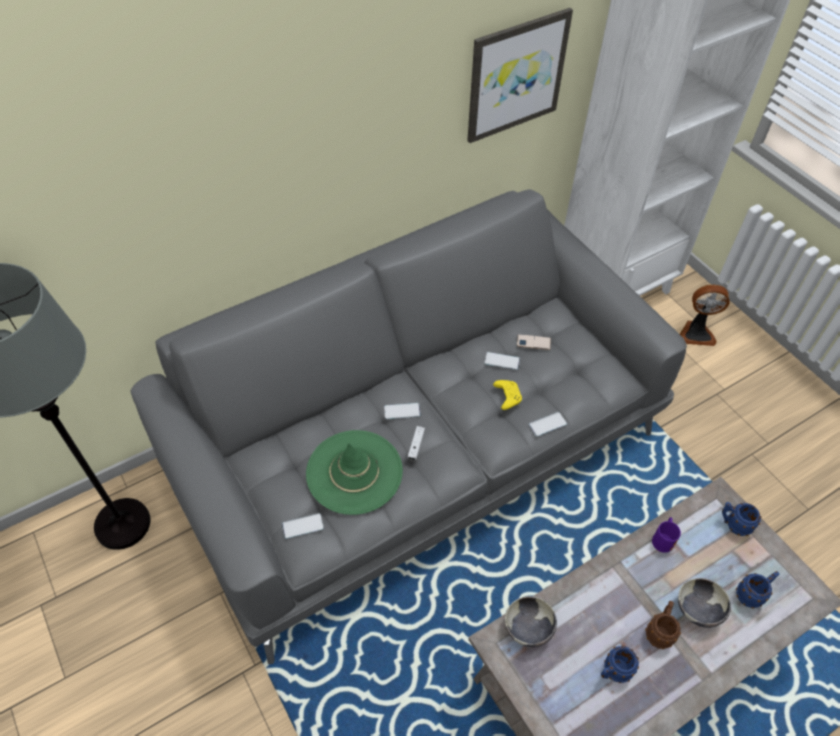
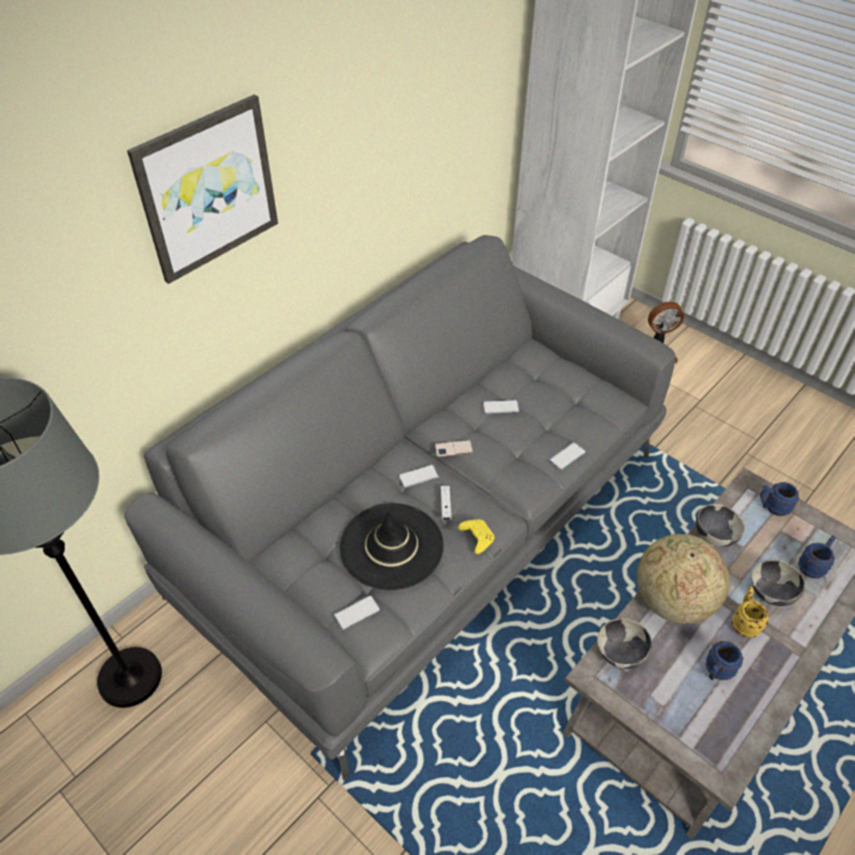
camera: 15 degrees left, 5 degrees down
green hat [306,430,403,515] -> black hat [340,503,444,590]
picture [467,8,573,143] -> picture moved to [127,94,278,284]
yellow game controller [493,380,522,410] -> yellow game controller moved to [458,519,494,554]
phone [517,334,551,350] -> phone moved to [435,440,473,457]
brown mug [645,601,681,649] -> yellow mug [732,587,769,638]
purple mug [652,517,681,553] -> bowl [696,504,745,547]
none -> globe [637,534,730,624]

